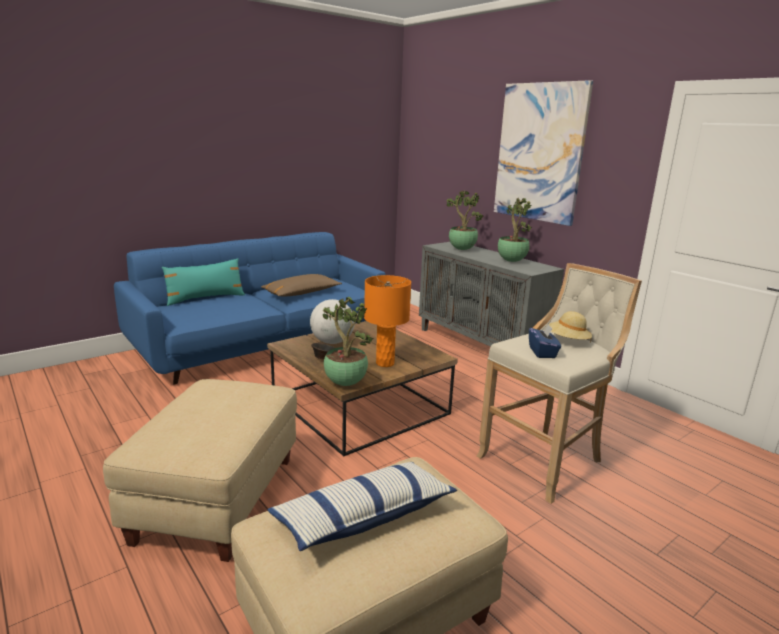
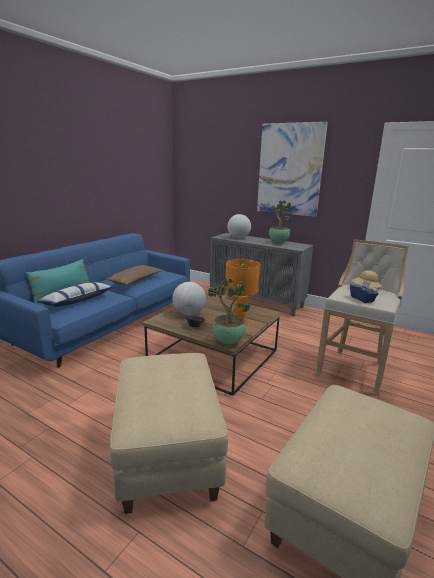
camera: 20 degrees left, 0 degrees up
pillow [267,462,457,551] -> pillow moved to [37,282,113,307]
potted plant [447,191,483,250] -> globe [227,214,251,238]

